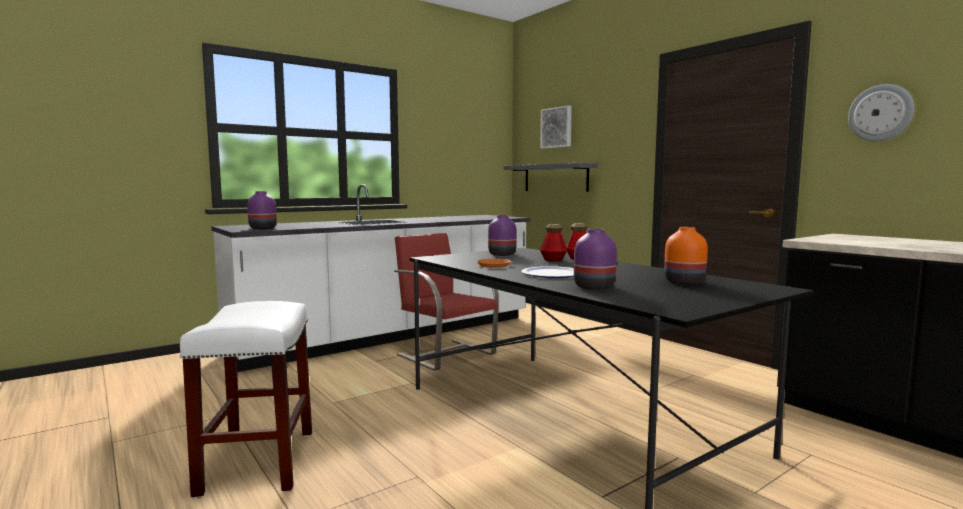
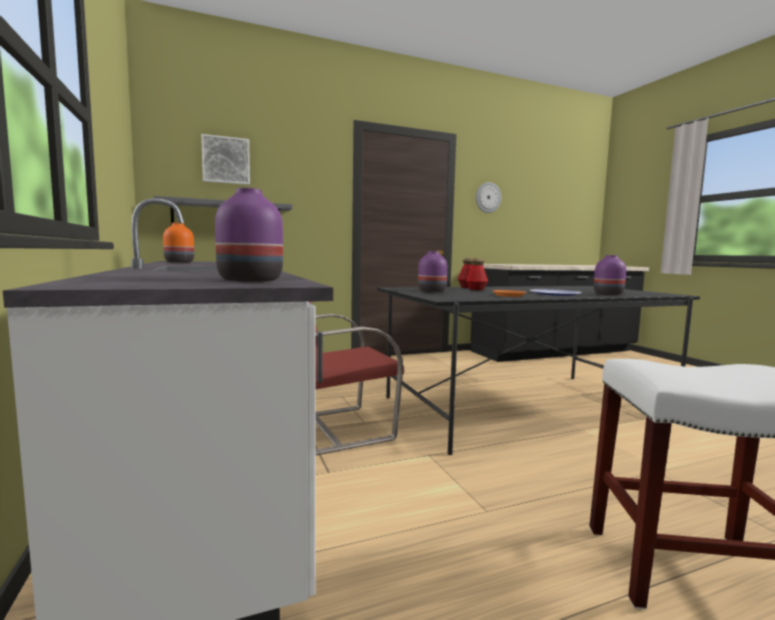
camera: 75 degrees left, 0 degrees up
orange vase [664,227,708,285] -> orange vase moved to [163,223,194,263]

